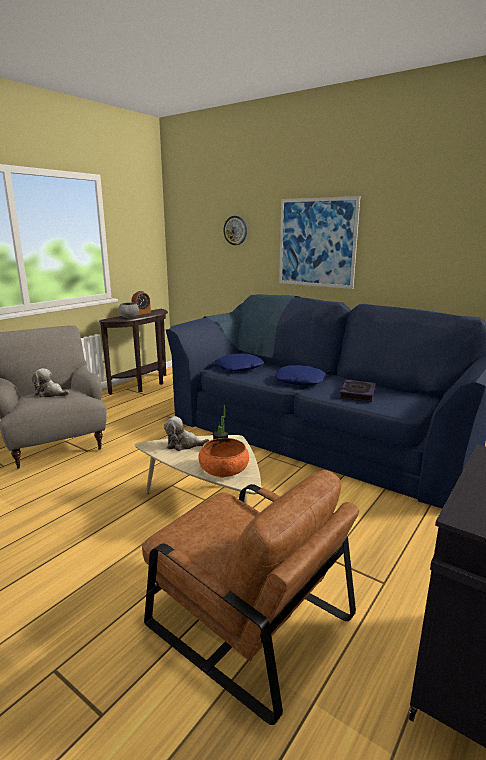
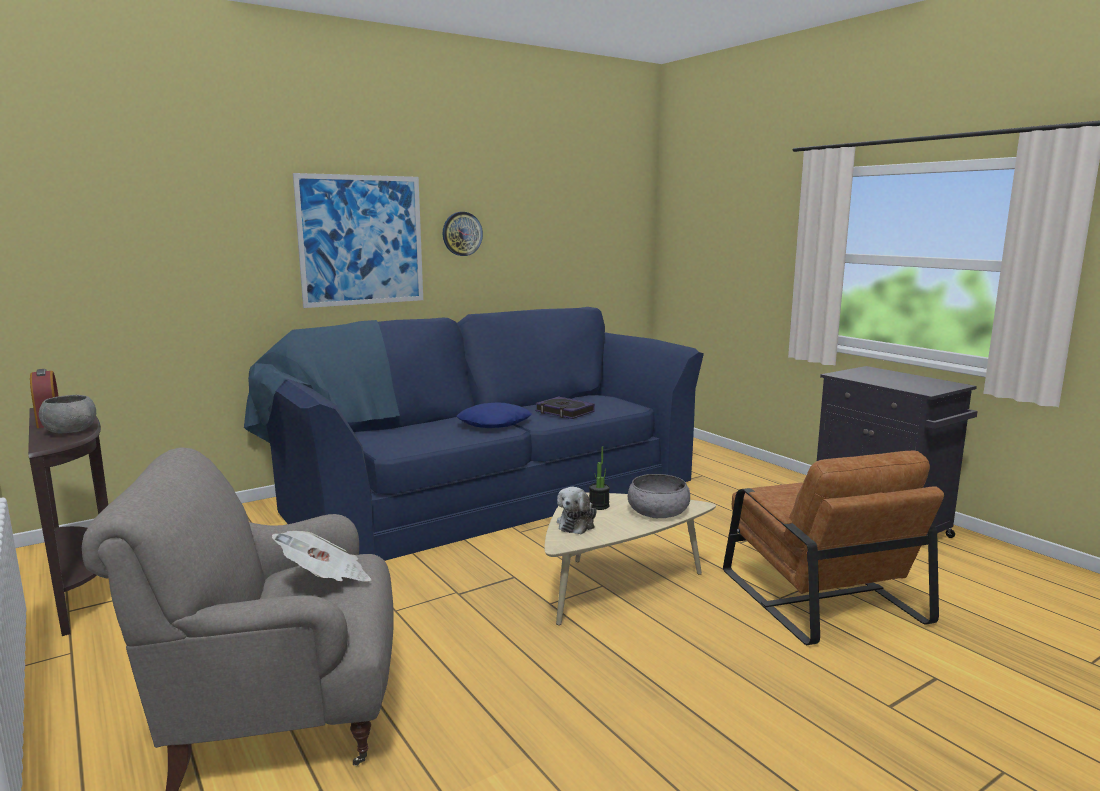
camera: 70 degrees left, 5 degrees down
plush toy [32,368,69,397] -> newspaper [272,531,371,581]
brown armchair [142,470,359,725] -> brown armchair turned 105 degrees clockwise [723,450,944,645]
orange bowl [198,438,249,477] -> grey bowl [628,474,690,519]
blue pillow [215,353,264,371] -> none
wall clock [223,216,247,245] -> wall clock moved to [443,212,483,256]

